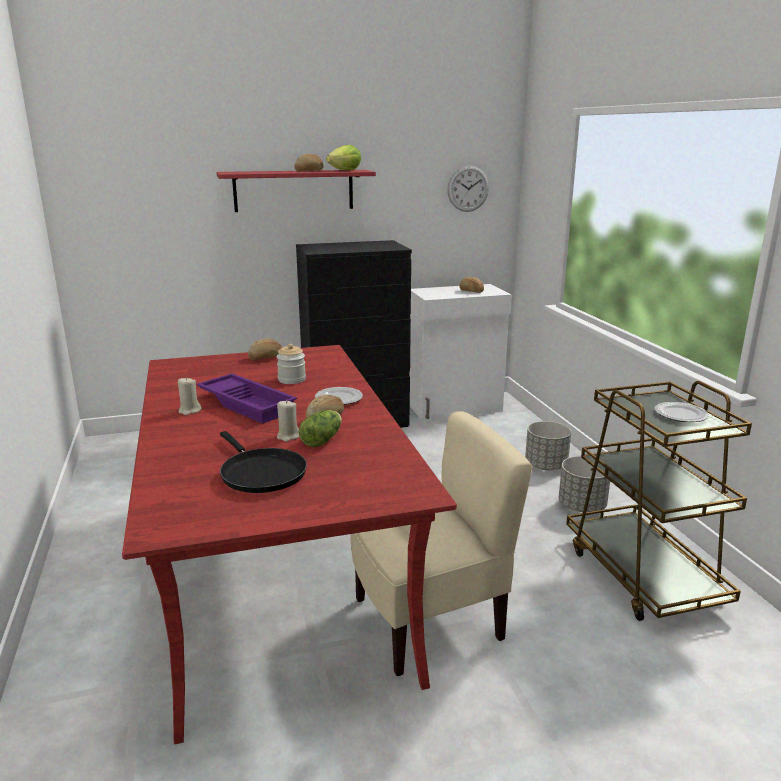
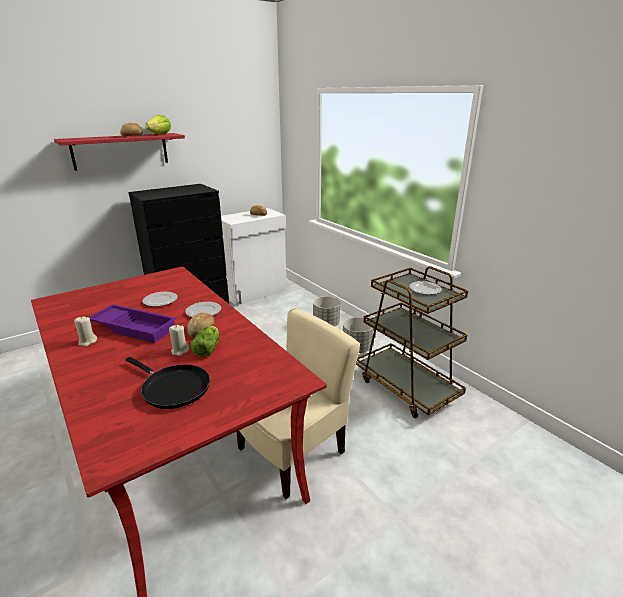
camera: 20 degrees left, 5 degrees up
bread [248,339,282,360] -> none
jar [277,344,306,384] -> plate [143,292,178,307]
wall clock [447,165,489,212] -> none

